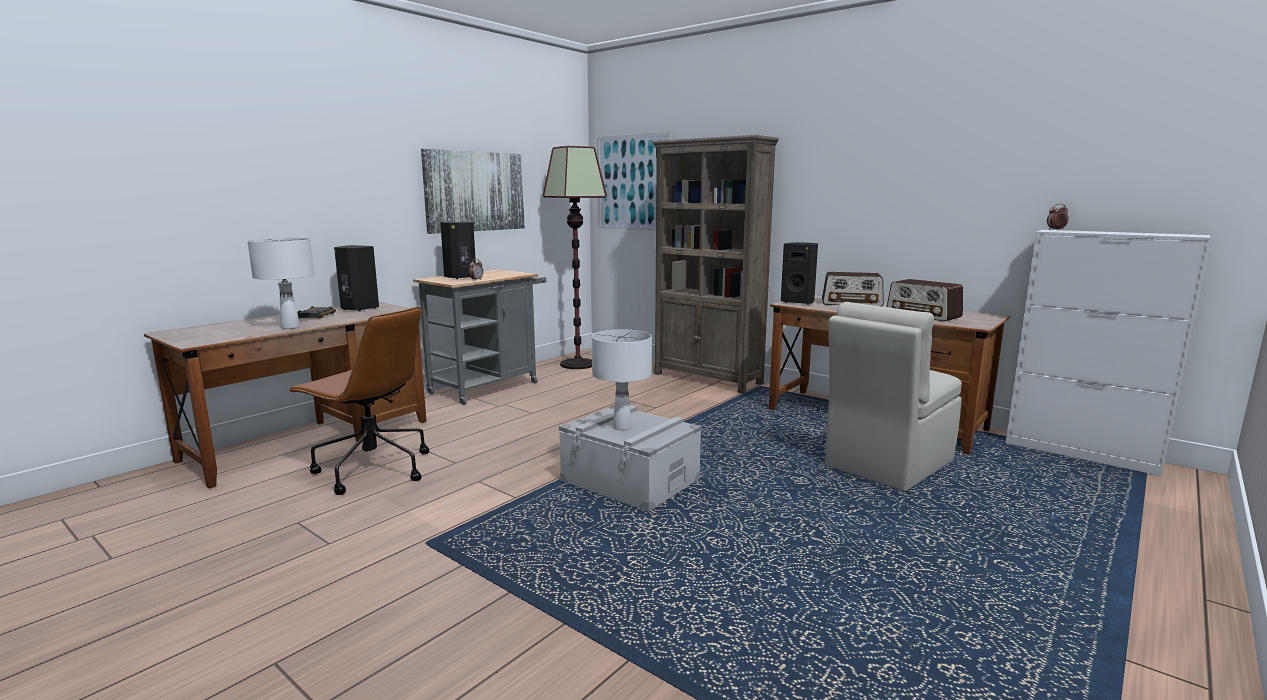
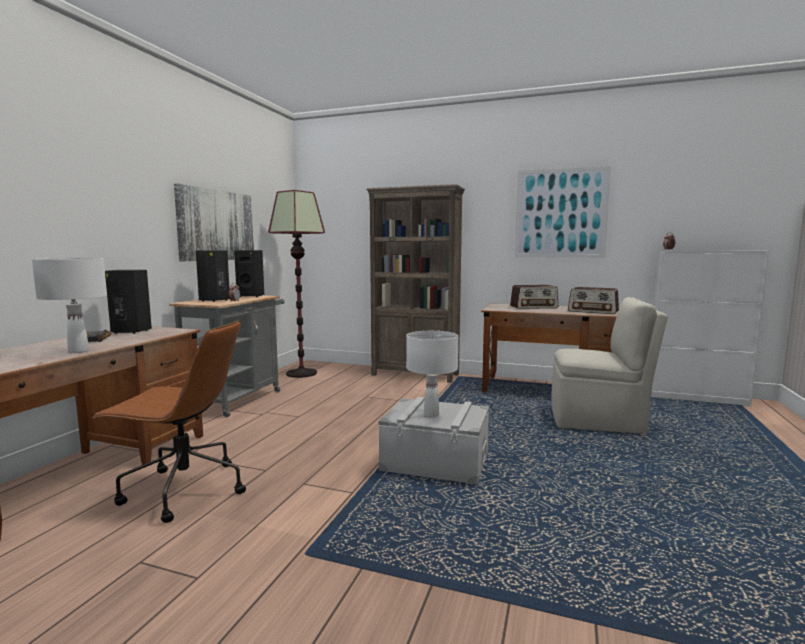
camera: 20 degrees left, 5 degrees down
picture [597,132,671,231] -> picture moved to [515,166,611,258]
black speaker [781,242,818,305] -> black speaker moved to [234,250,264,297]
beige chair [825,302,962,491] -> beige chair turned 105 degrees counterclockwise [551,297,668,434]

